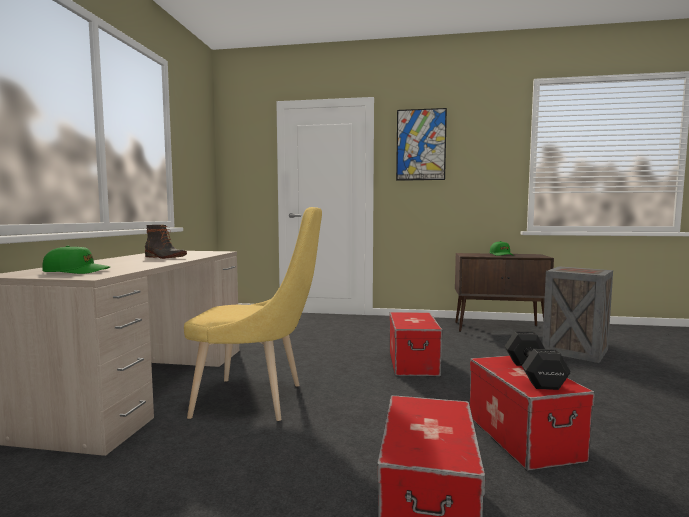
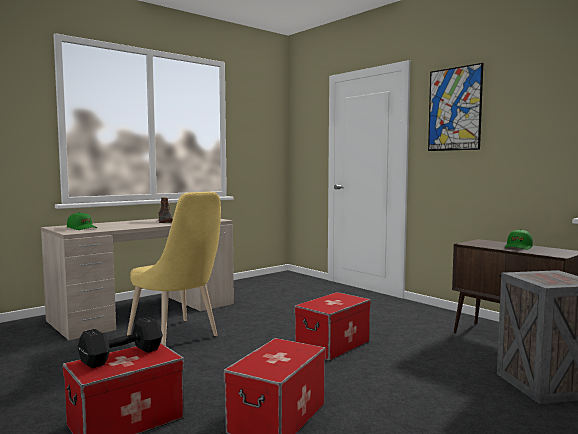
camera: 40 degrees right, 0 degrees up
black dumbbell [505,331,571,390] -> black dumbbell moved to [78,317,163,368]

